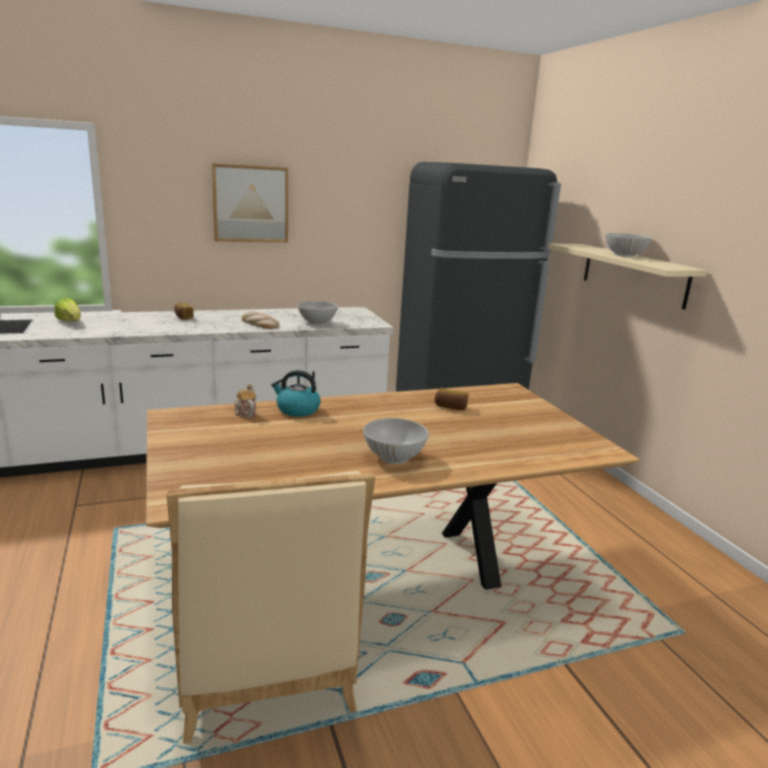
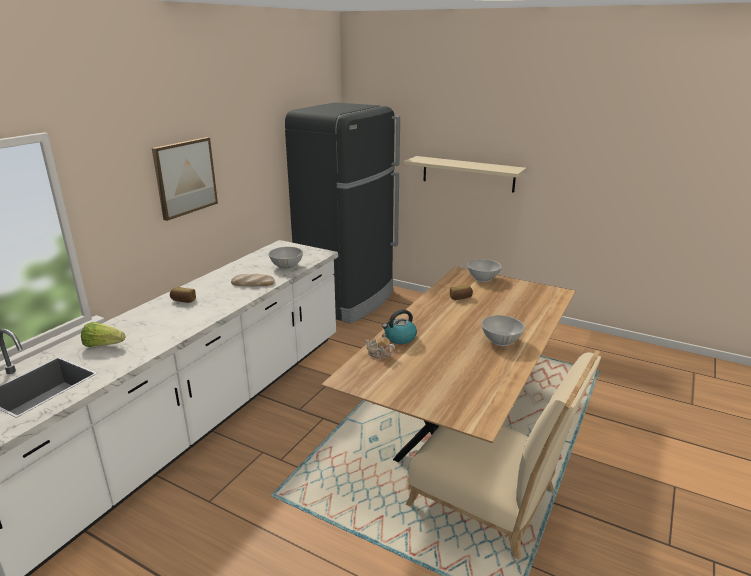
camera: 40 degrees left, 5 degrees up
white bowl [605,233,652,257] -> white bowl moved to [467,259,502,282]

